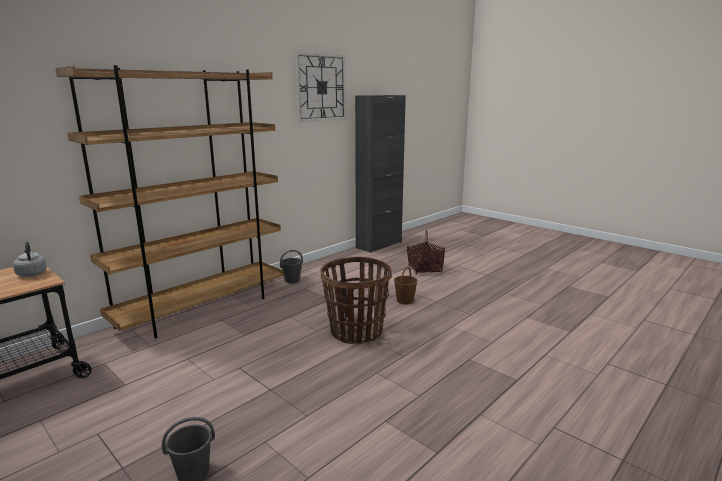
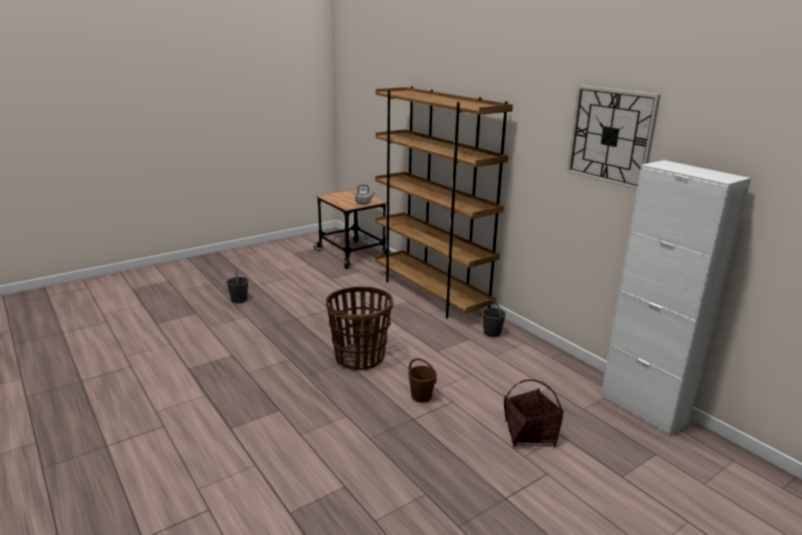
camera: 100 degrees right, 5 degrees up
black cabinet [355,95,406,253] -> white cabinet [601,160,751,436]

